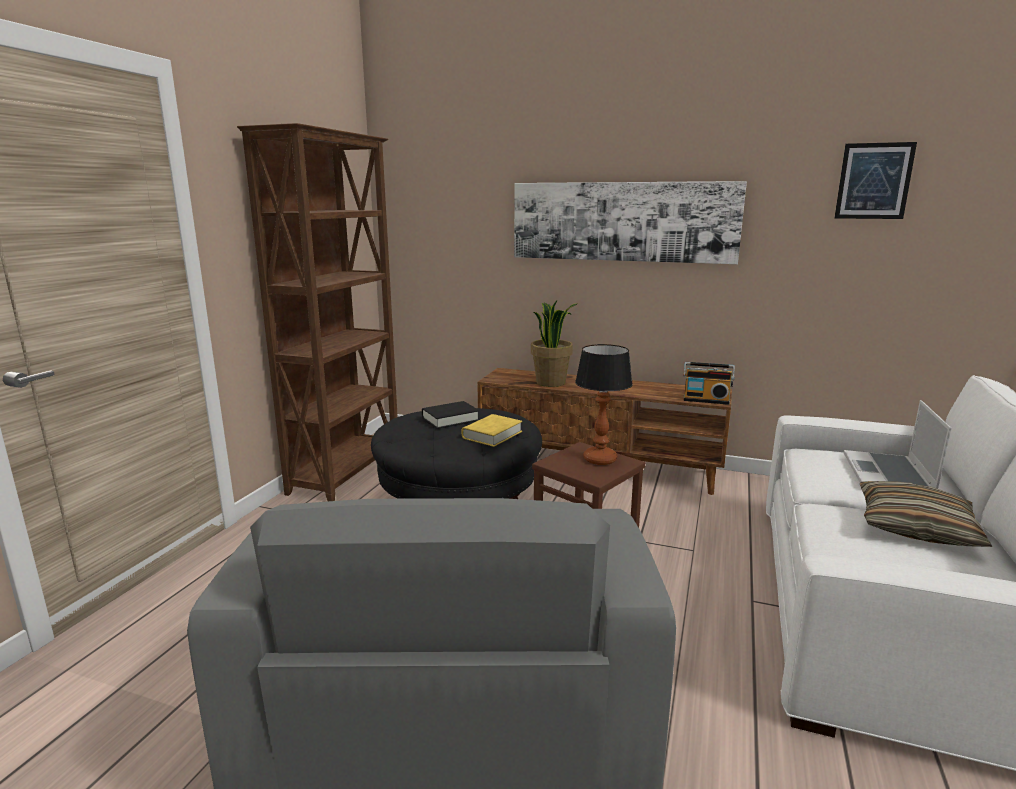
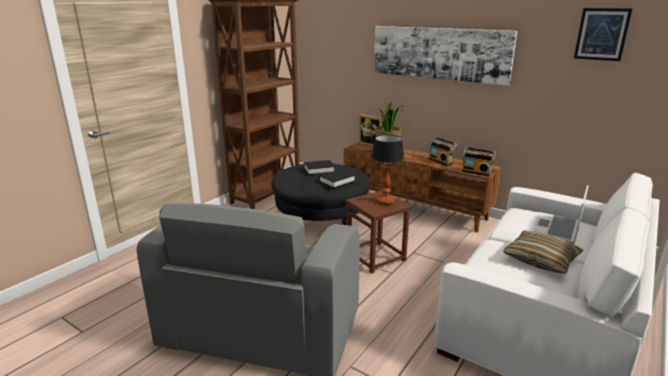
camera: 15 degrees right, 5 degrees up
yellow book [462,414,522,447] -> black book [319,169,355,188]
none -> picture frame [359,114,382,146]
none -> radio [428,137,457,166]

